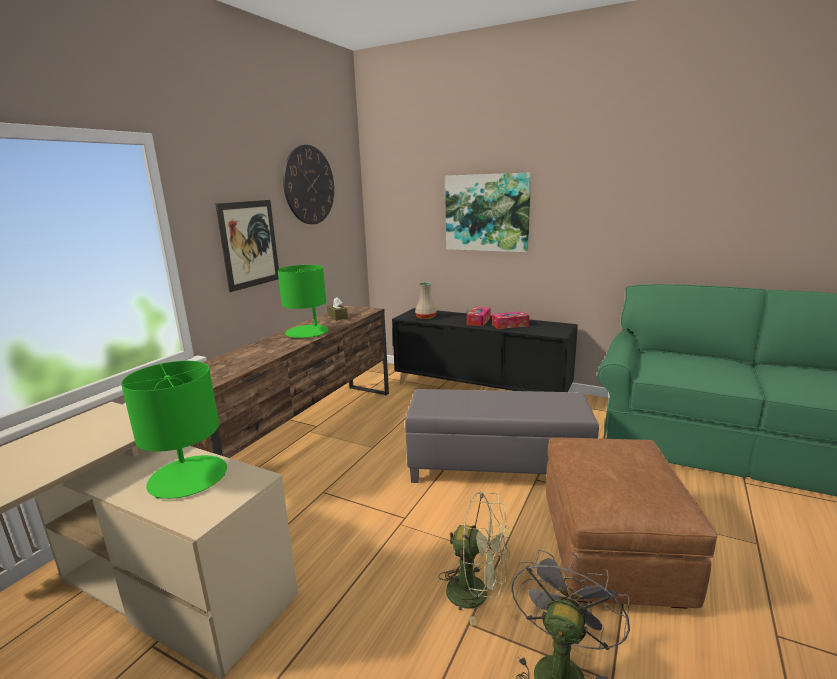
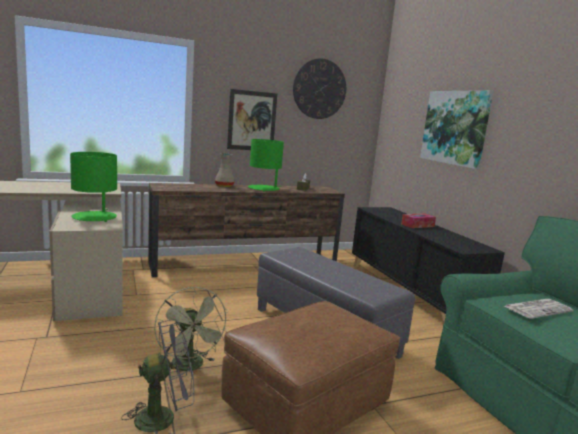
camera: 40 degrees right, 5 degrees down
beige vase [415,282,437,319] -> beige vase moved to [215,153,235,187]
tissue box [492,311,529,329] -> none
none -> newspaper [505,299,573,319]

